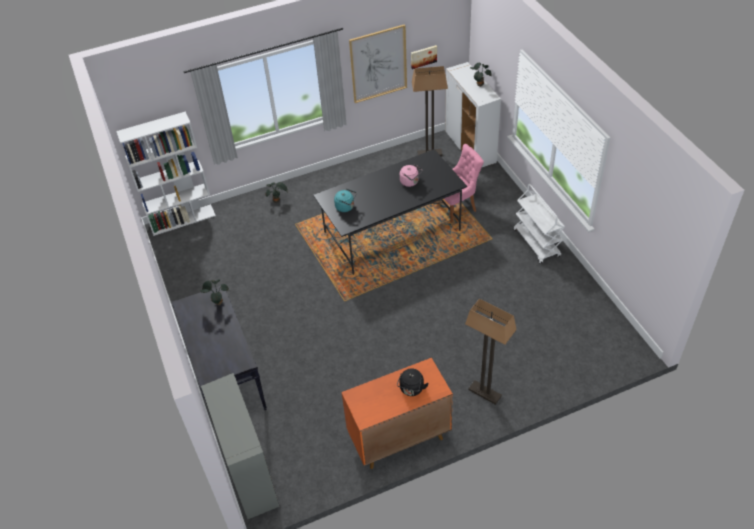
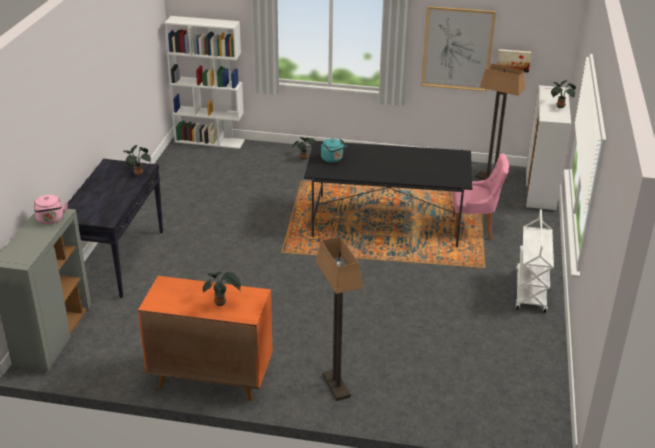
camera: 30 degrees right, 15 degrees down
black kettle [397,368,429,396] -> potted plant [203,272,241,306]
pink kettle [400,165,422,187] -> pink kettle moved to [34,195,68,224]

